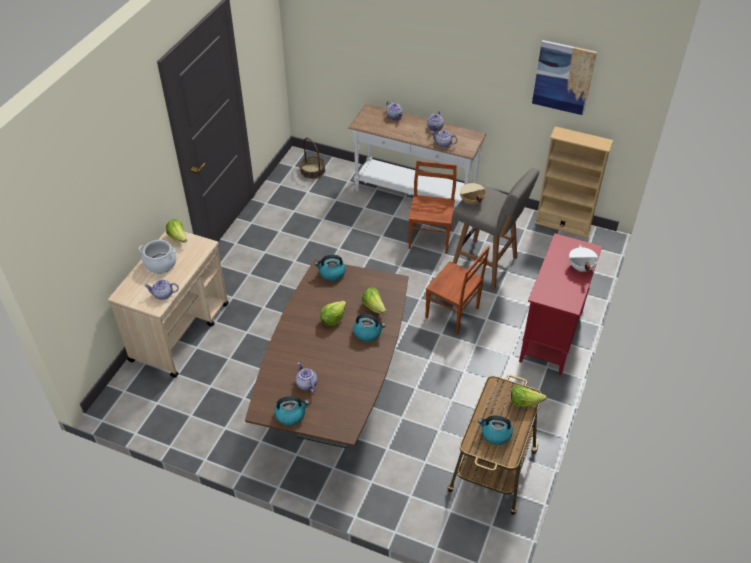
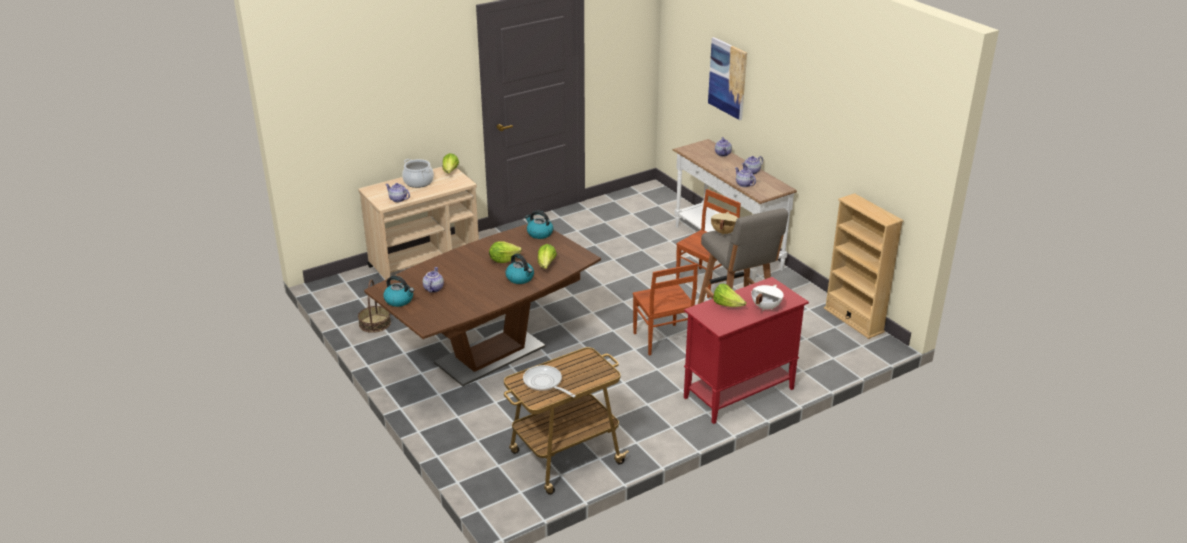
camera: 35 degrees right, 15 degrees down
basket [300,138,325,179] -> basket moved to [358,279,391,333]
kettle [478,415,513,445] -> frying pan [523,365,576,397]
lettuce [511,385,547,407] -> lettuce moved to [713,283,747,307]
picture [532,40,597,115] -> picture moved to [708,37,747,120]

